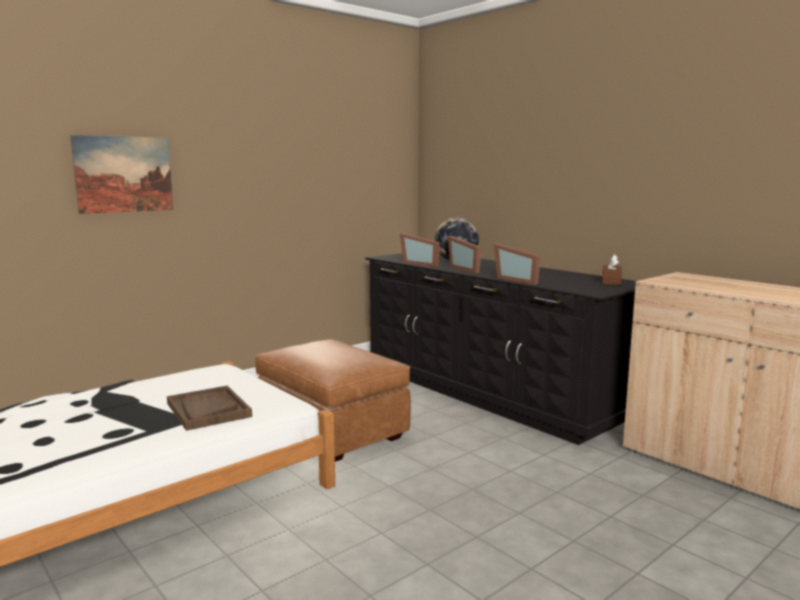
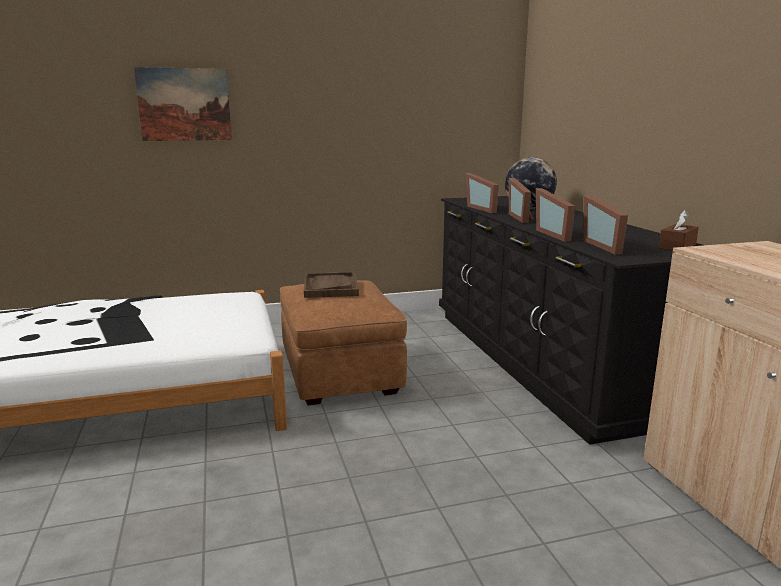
camera: 25 degrees right, 5 degrees up
brown tray [167,385,252,431] -> brown tray moved to [304,272,359,298]
none -> picture frame [583,195,628,254]

